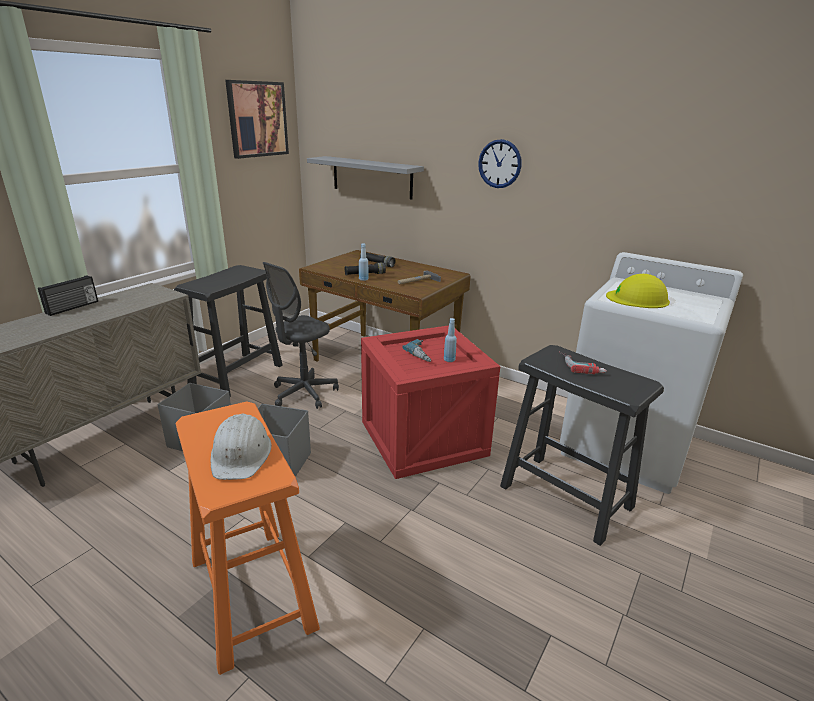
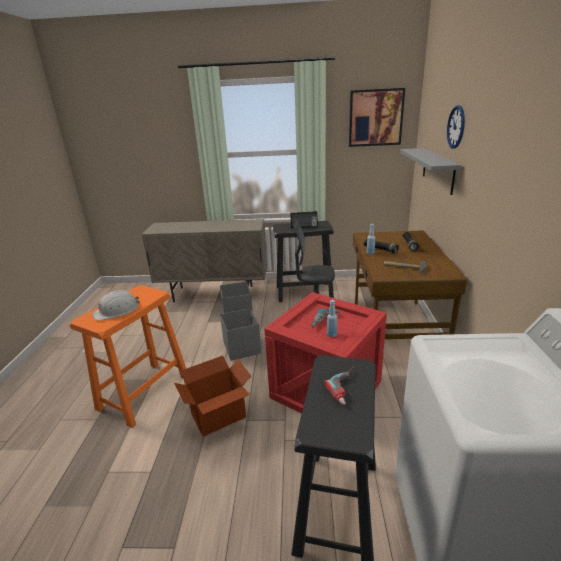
camera: 60 degrees right, 0 degrees up
radio [38,275,98,316] -> radio moved to [290,211,318,228]
wall clock [478,139,522,188] -> wall clock moved to [447,105,465,149]
yellow hard hat [606,274,670,308] -> none
none -> cardboard box [174,356,251,436]

